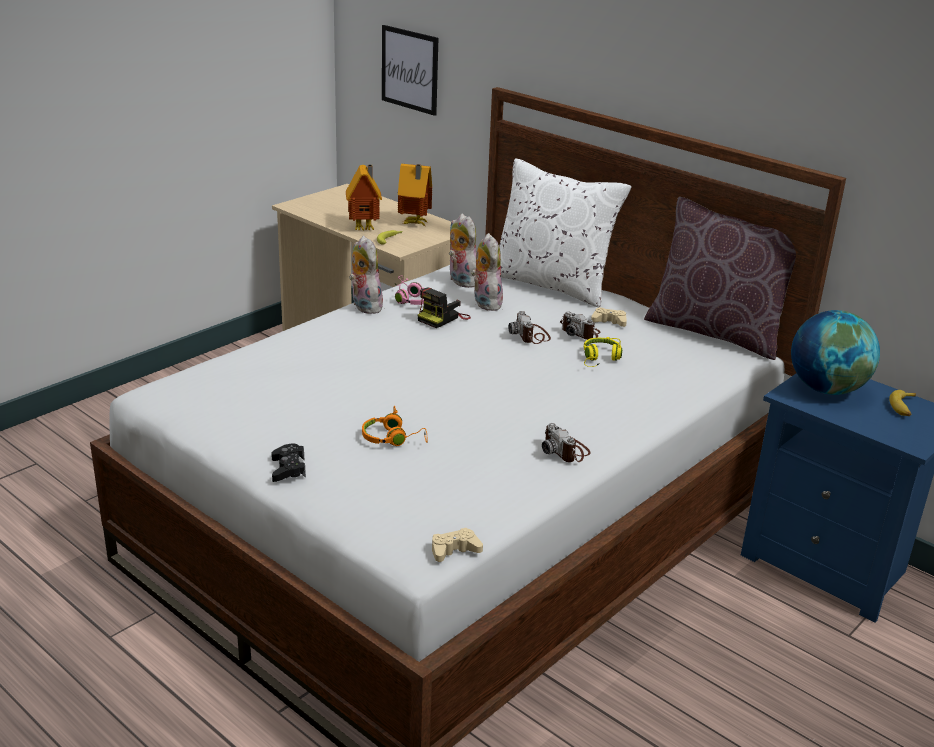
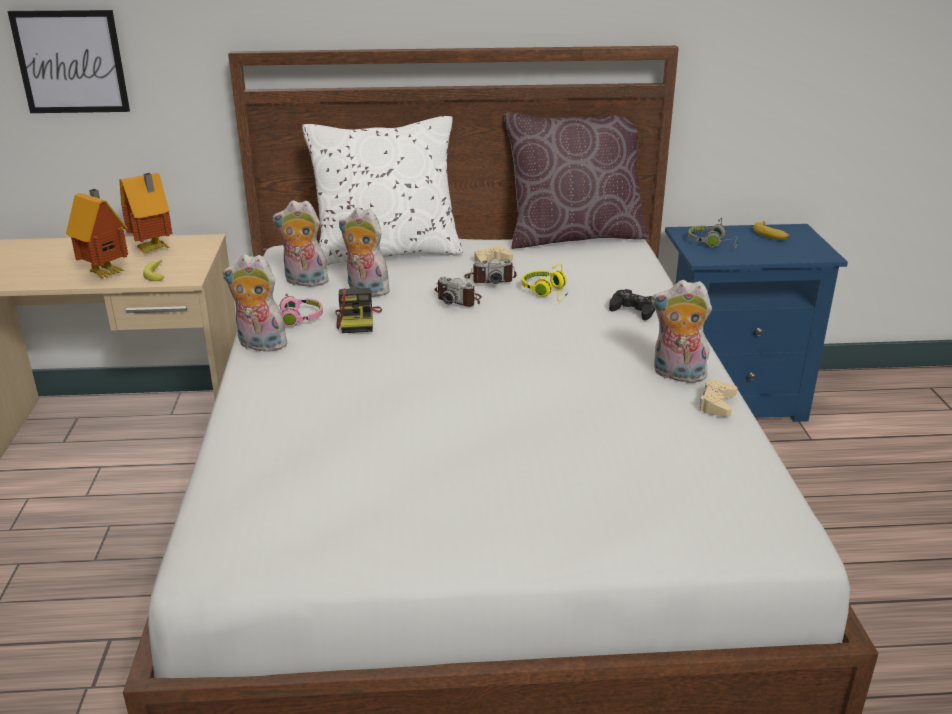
camera: 45 degrees left, 0 degrees up
black game controller [271,443,306,482] -> black game controller moved to [609,289,655,320]
orange headphones [362,406,428,446] -> none
beige game controller [432,528,483,562] -> beige game controller moved to [698,380,738,417]
camera [542,423,591,462] -> plush toy [651,280,712,383]
globe [791,310,880,395] -> grey headphones [688,217,739,249]

